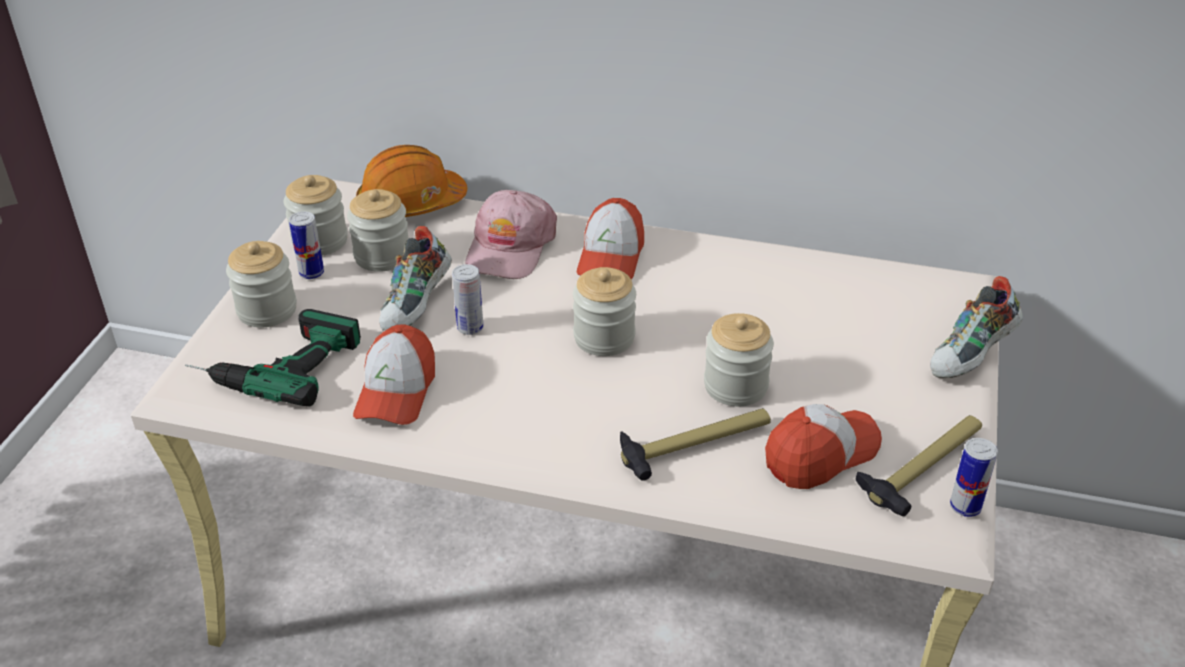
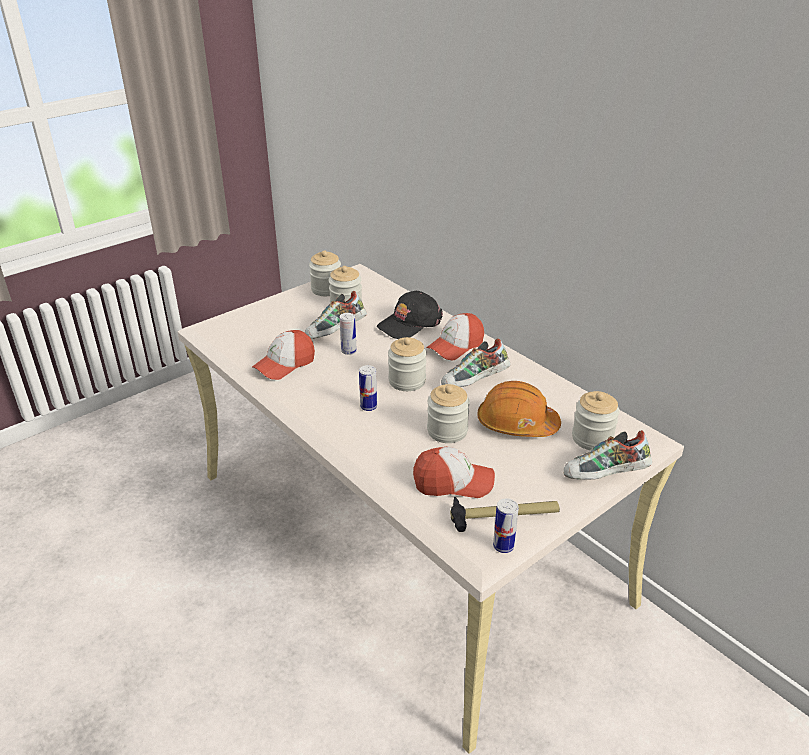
camera: 35 degrees right, 5 degrees down
power drill [185,309,361,407] -> none
jar [226,241,297,327] -> jar moved to [572,391,620,450]
can [289,211,324,279] -> can moved to [359,365,377,411]
orange hard hat [356,145,467,217] -> orange hard hat moved to [477,381,561,437]
pink cap [465,190,557,279] -> black cap [377,291,443,339]
hammer [620,408,771,481] -> none
none -> shoe [441,338,510,387]

